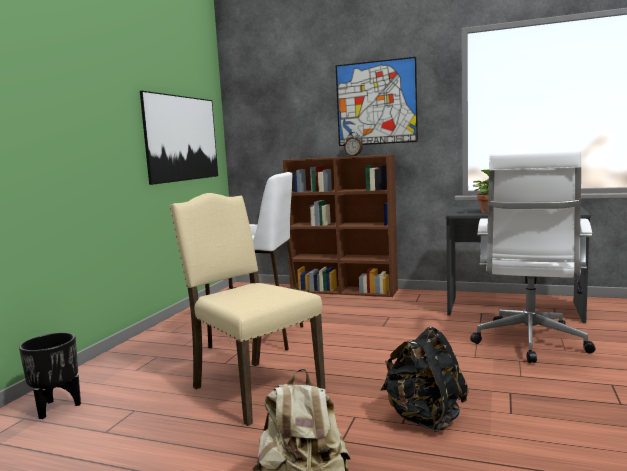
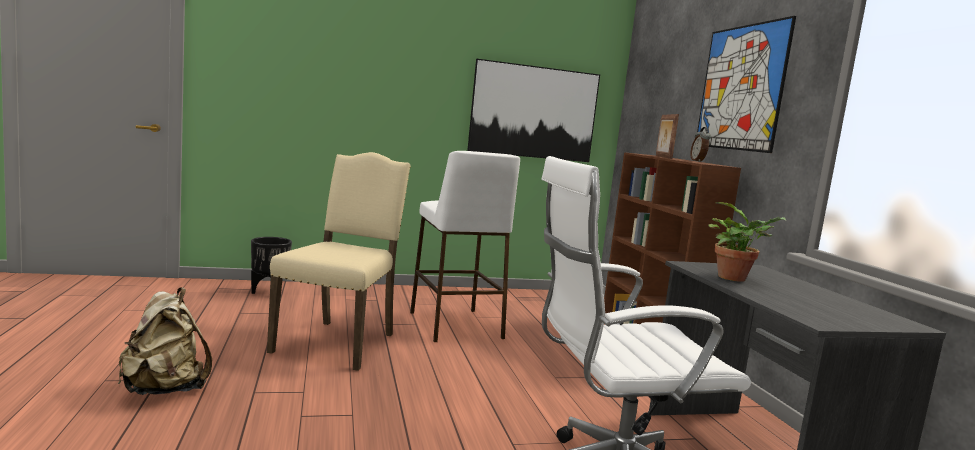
camera: 55 degrees right, 0 degrees up
black backpack [381,326,469,433] -> none
none -> picture frame [656,114,679,159]

